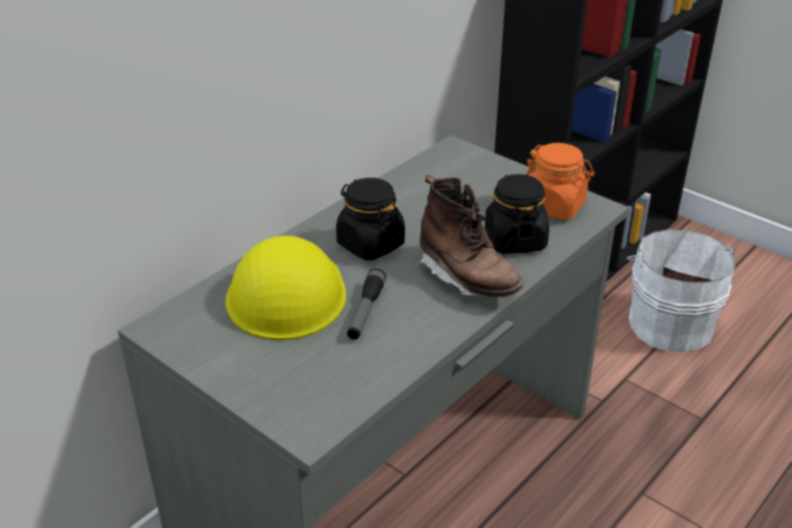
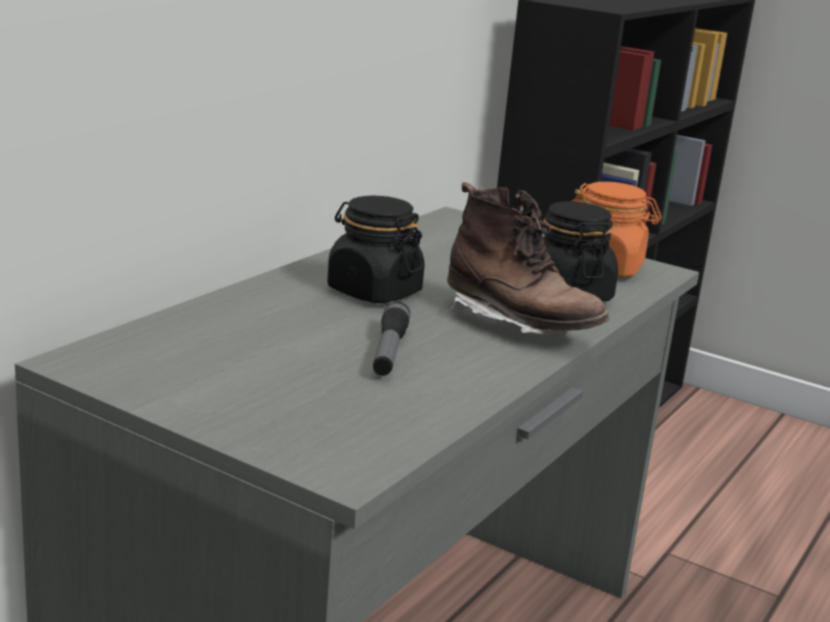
camera: 10 degrees left, 15 degrees down
yellow hard hat [226,236,346,340] -> none
white bucket [626,229,735,352] -> none

